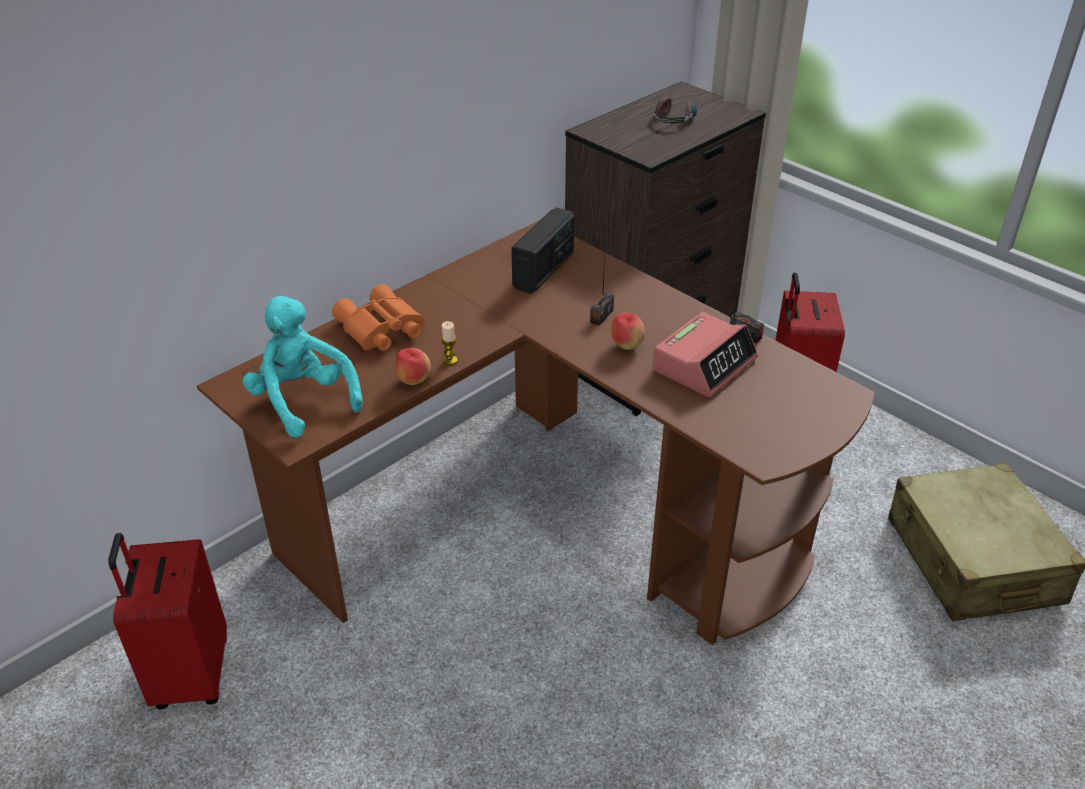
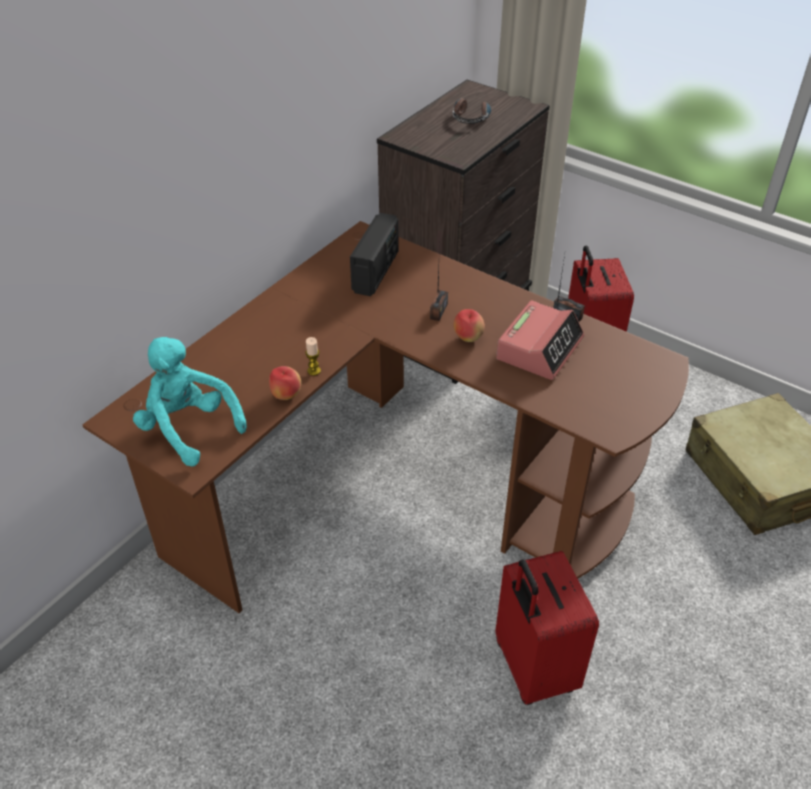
camera: 10 degrees left, 5 degrees up
red suitcase [108,533,227,710] -> red suitcase moved to [495,551,599,705]
orange binoculars [332,284,425,351] -> none

